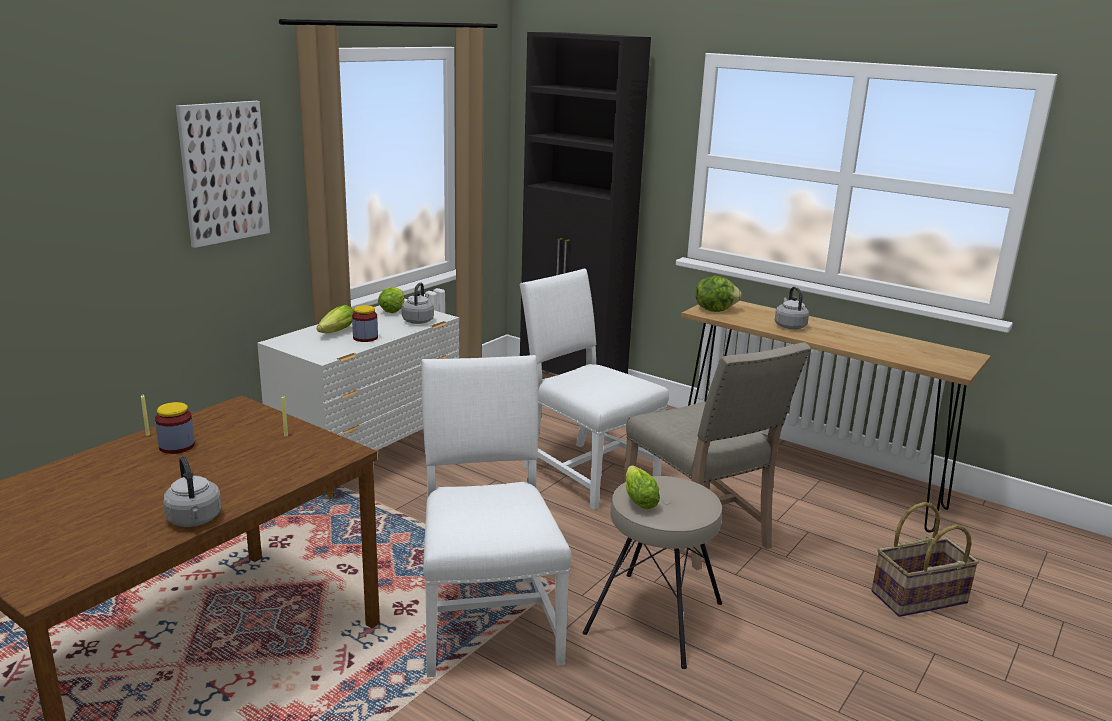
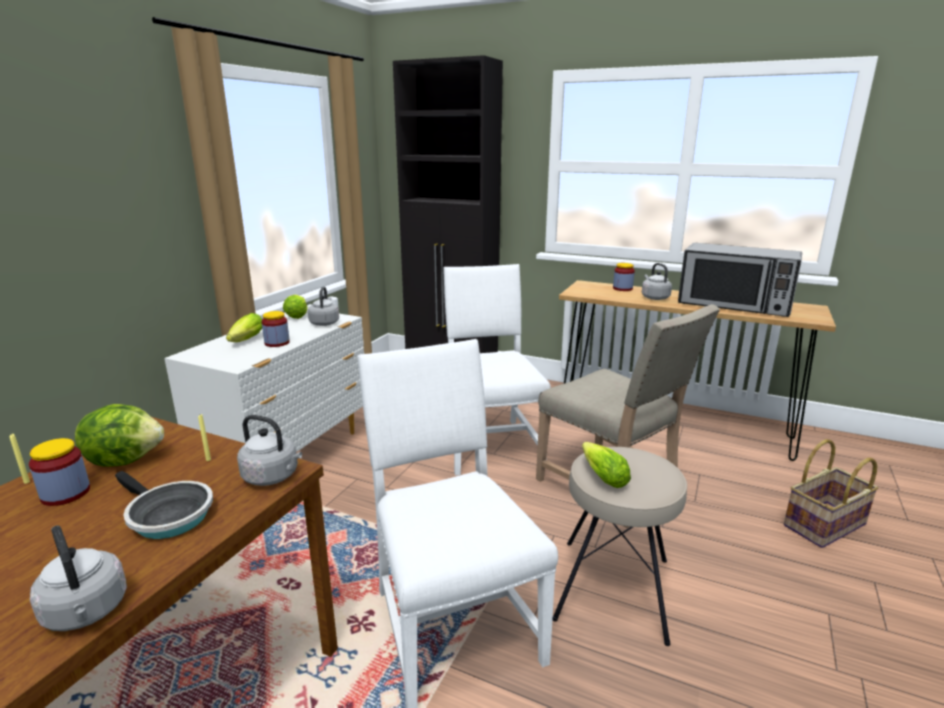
camera: 10 degrees left, 0 degrees up
picture [176,101,270,248] -> none
white chair [519,269,669,510] -> white chair turned 45 degrees clockwise [443,264,551,476]
lettuce [696,276,741,312] -> lettuce moved to [75,404,164,467]
none -> frying pan [115,471,213,539]
none -> grey kettle [237,415,302,486]
none -> jar [613,263,635,291]
none -> microwave [678,243,802,317]

